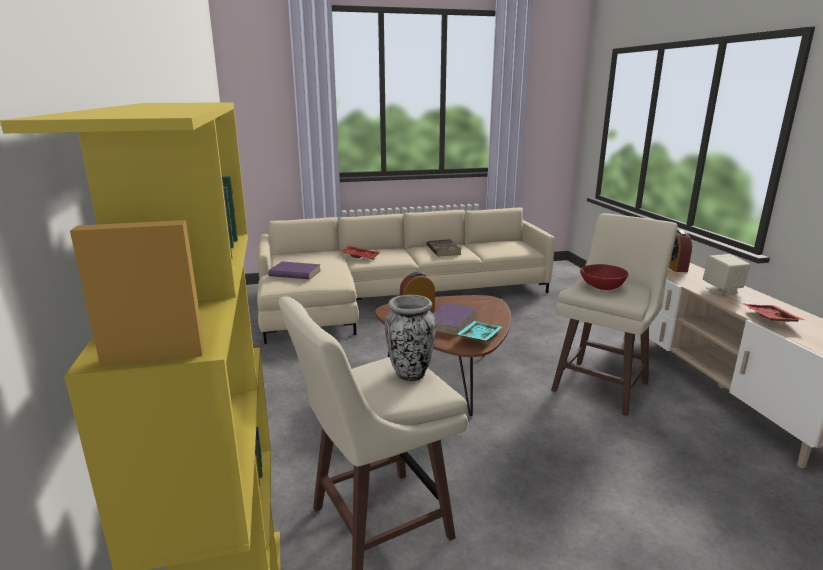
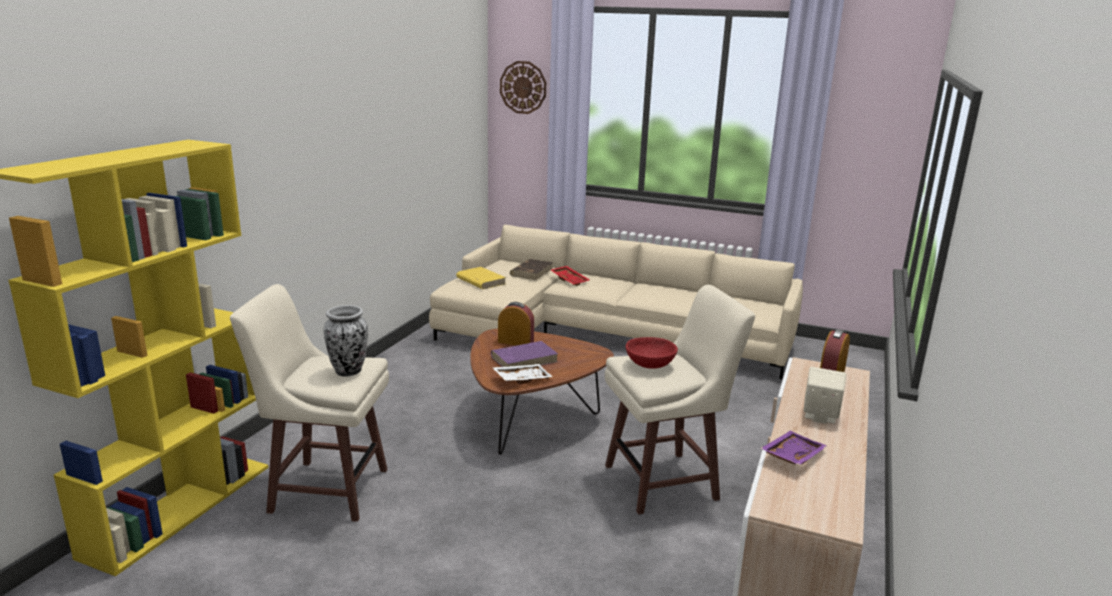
camera: 35 degrees right, 0 degrees up
purple book [268,261,321,279] -> yellow book [456,267,506,289]
brown book [426,239,461,256] -> brown book moved to [510,259,553,280]
turquoise tray [457,321,502,342] -> white tray [492,364,553,384]
red tray [742,303,804,322] -> purple tray [760,430,827,465]
none -> wall clock [500,61,546,114]

